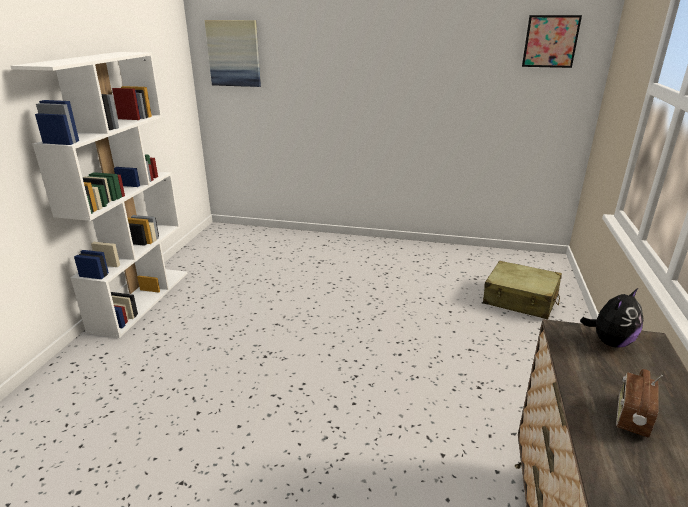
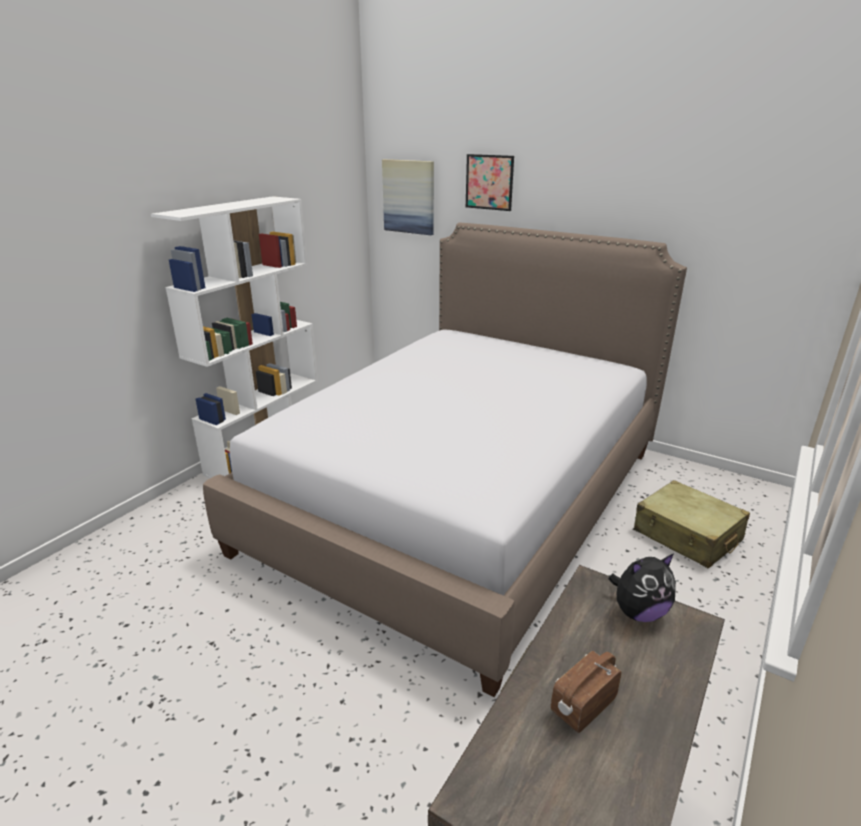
camera: 20 degrees right, 0 degrees up
picture [522,15,582,68] -> picture moved to [466,154,514,211]
none -> bed [203,222,687,697]

